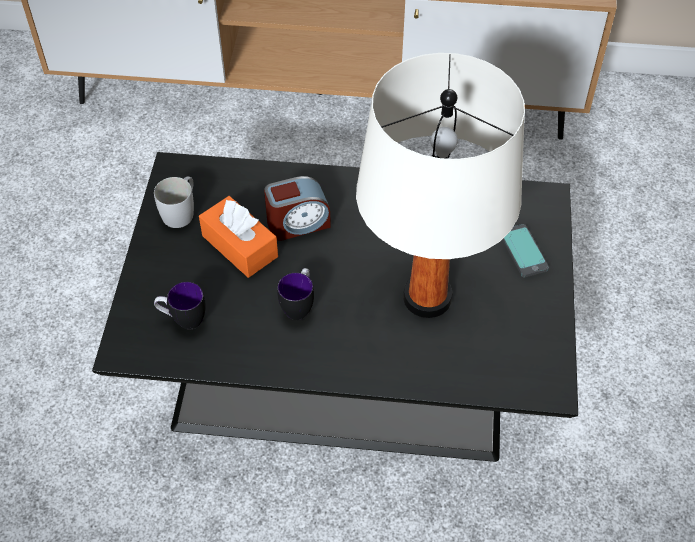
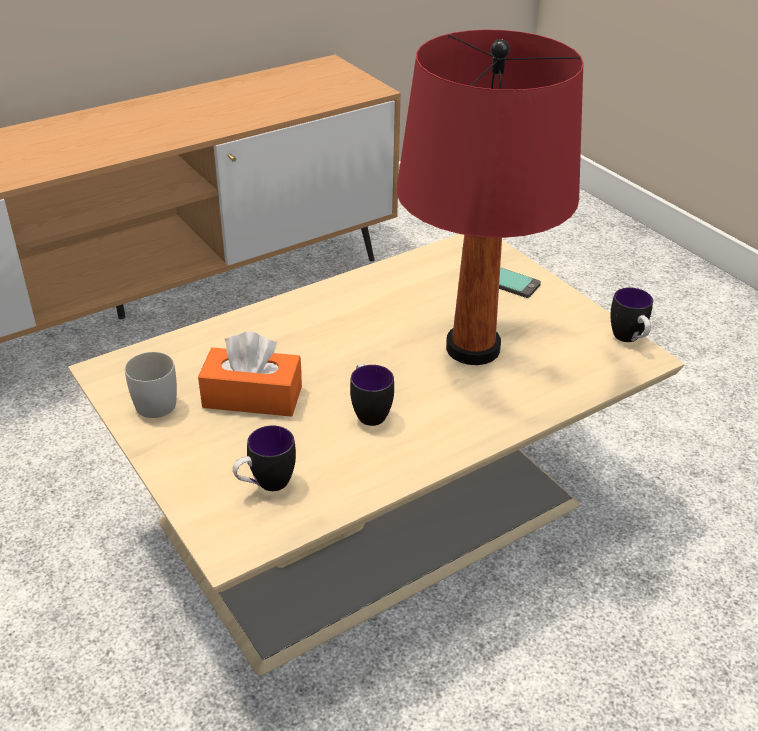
camera: 40 degrees left, 15 degrees down
black coffee table [92,152,578,462] -> beige coffee table [68,234,684,675]
alarm clock [264,176,331,241] -> none
white table lamp [356,53,525,318] -> red table lamp [396,30,584,365]
none -> mug [611,287,653,342]

